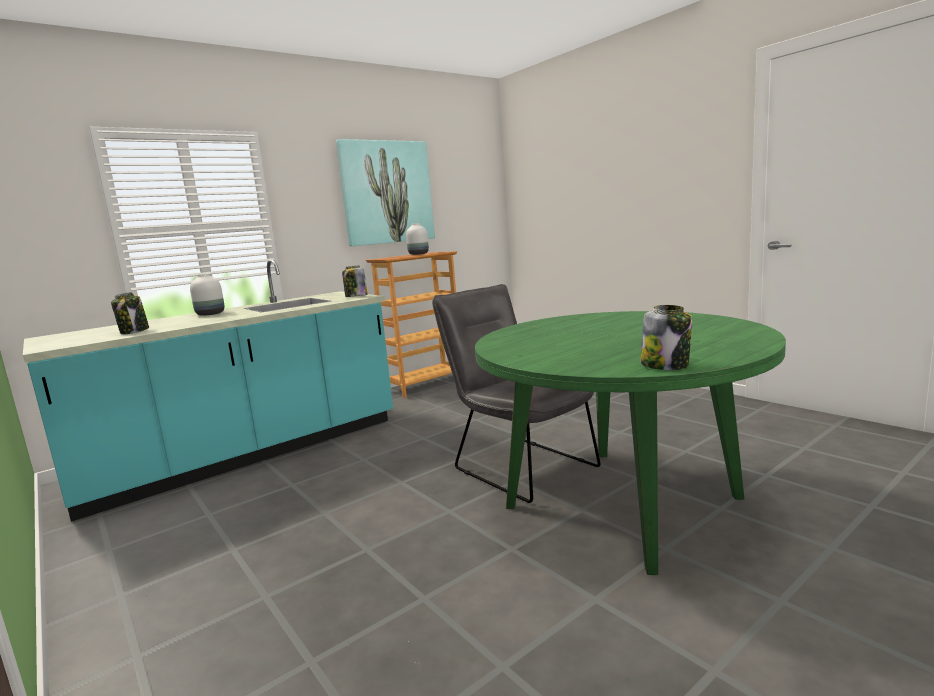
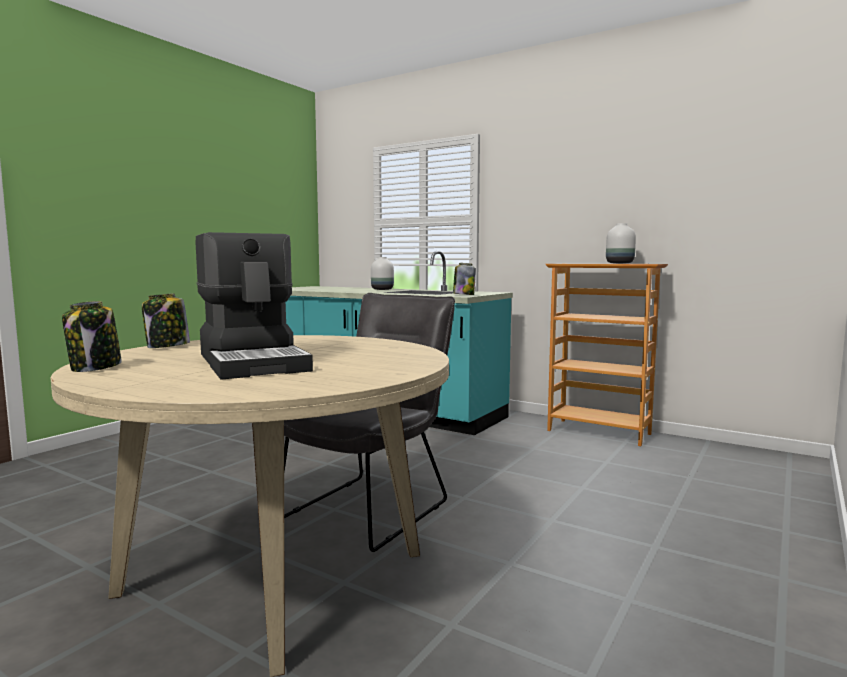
camera: 70 degrees right, 5 degrees down
jar [111,292,149,334] -> jar moved to [142,293,190,348]
picture [336,139,435,246] -> none
green dining table [475,311,786,575] -> beige dining table [51,335,449,677]
none -> coffee machine [195,232,313,380]

